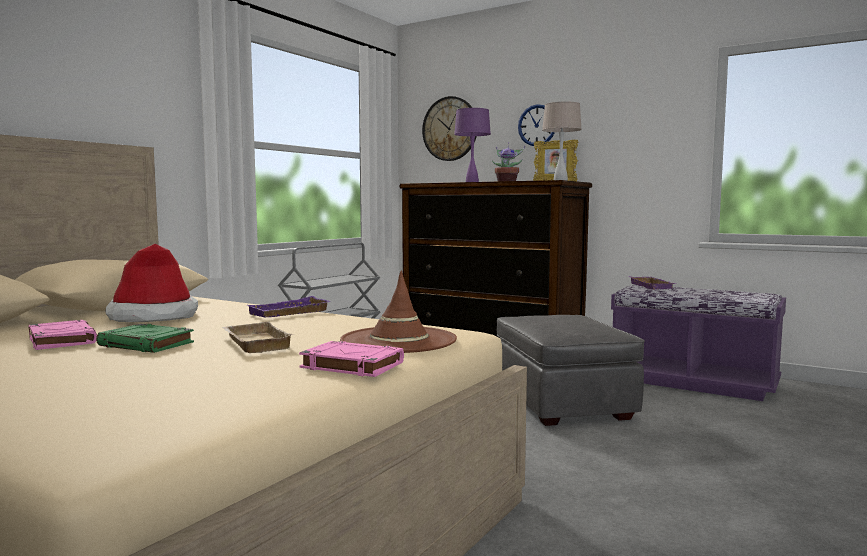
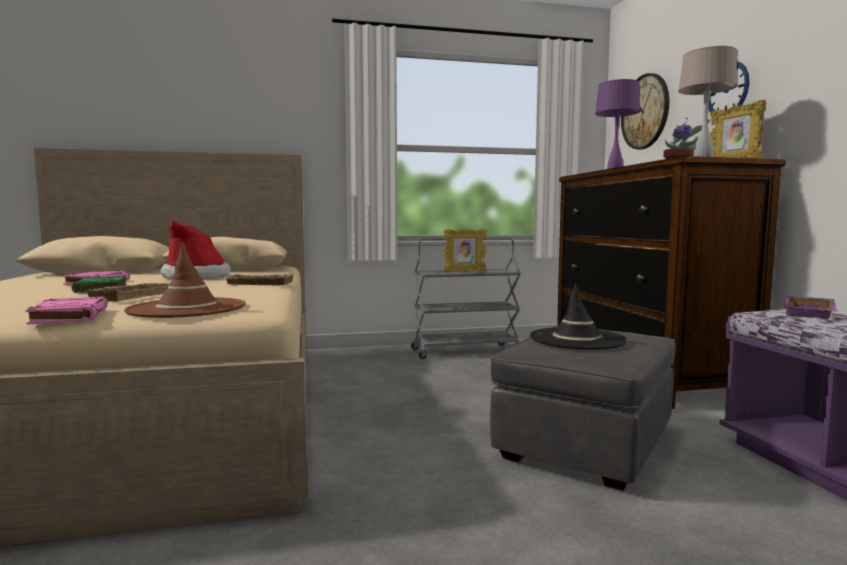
camera: 45 degrees right, 0 degrees up
purple tray [248,296,330,318] -> beige tray [222,273,296,286]
none -> picture frame [443,229,487,273]
none -> black hat [530,283,627,350]

